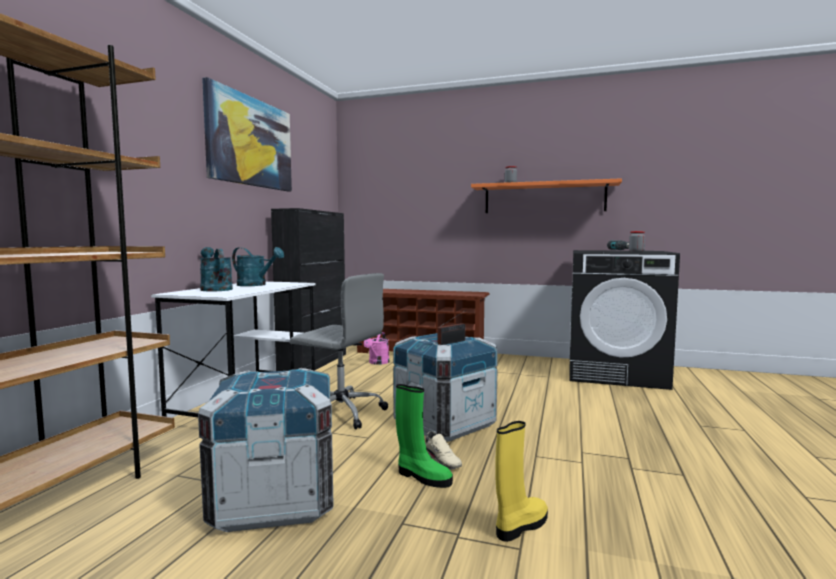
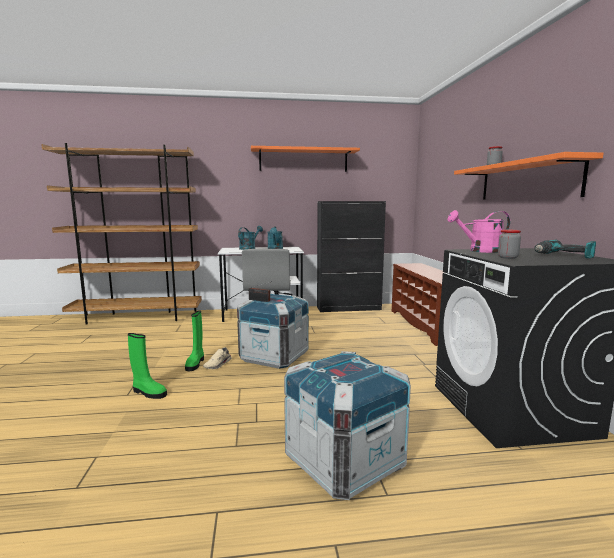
camera: 65 degrees right, 5 degrees up
crate [198,368,334,532] -> crate moved to [284,351,411,500]
picture [202,77,292,191] -> orange shelf [251,146,360,172]
pink watering can [364,332,389,365] -> pink watering can moved to [447,210,510,253]
yellow boot [495,421,548,542] -> green boot [128,333,167,399]

